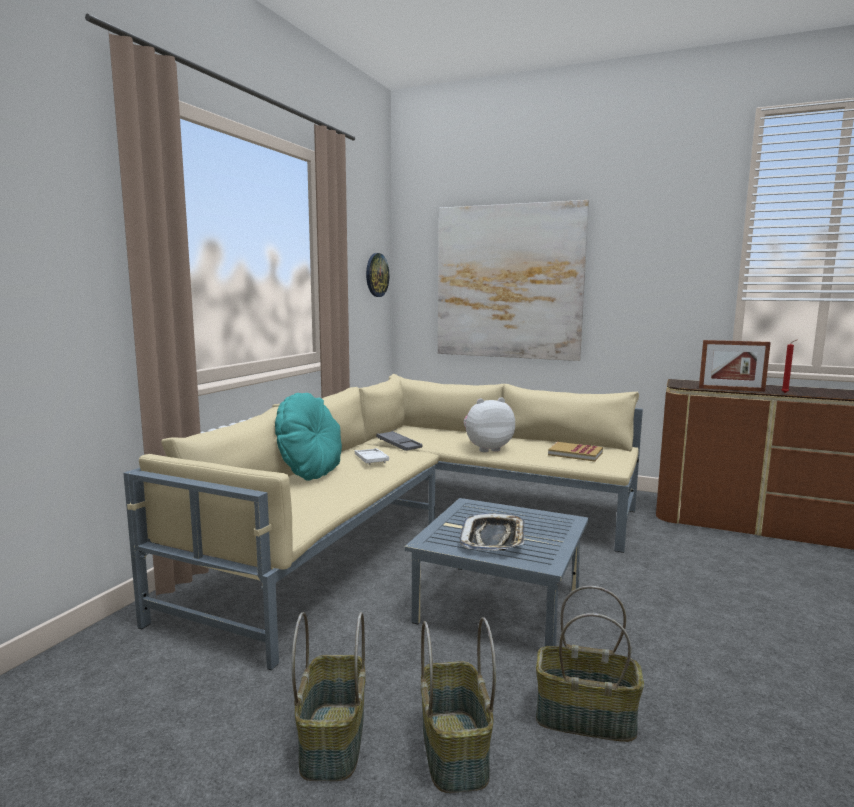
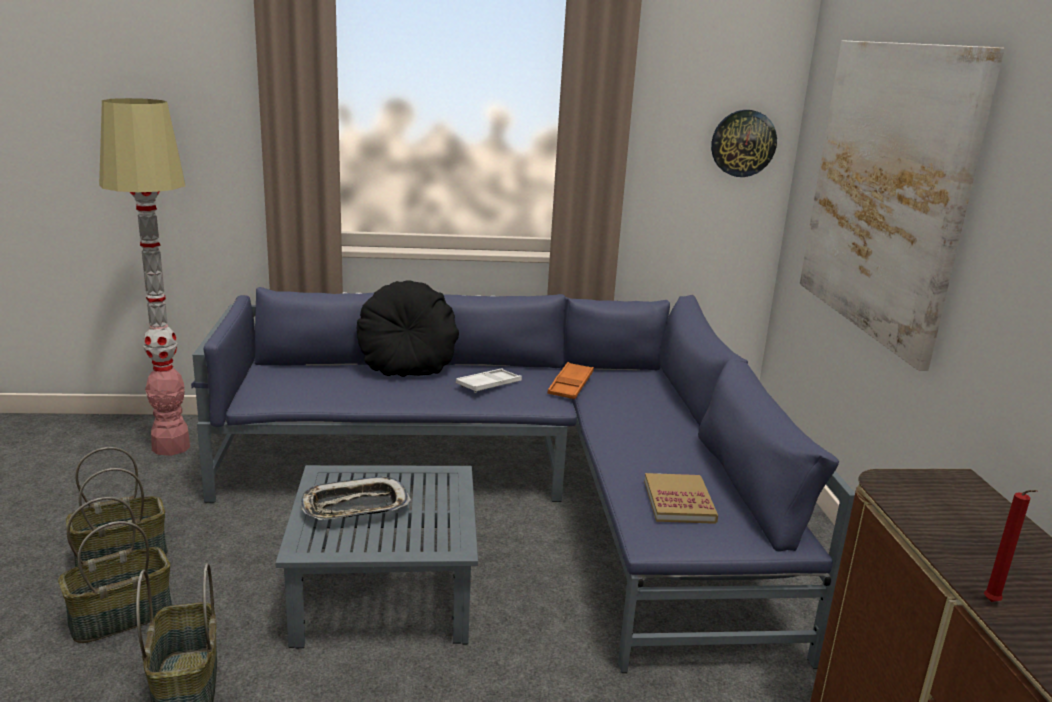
camera: 60 degrees right, 10 degrees up
beige sofa [123,374,643,670] -> blue sofa [191,287,855,673]
turquoise pillow [275,393,342,481] -> black pillow [357,280,459,377]
grey tray [376,431,422,451] -> orange tray [547,362,594,399]
plush toy [464,397,515,452] -> none
picture frame [699,340,771,392] -> none
none -> floor lamp [99,98,190,456]

